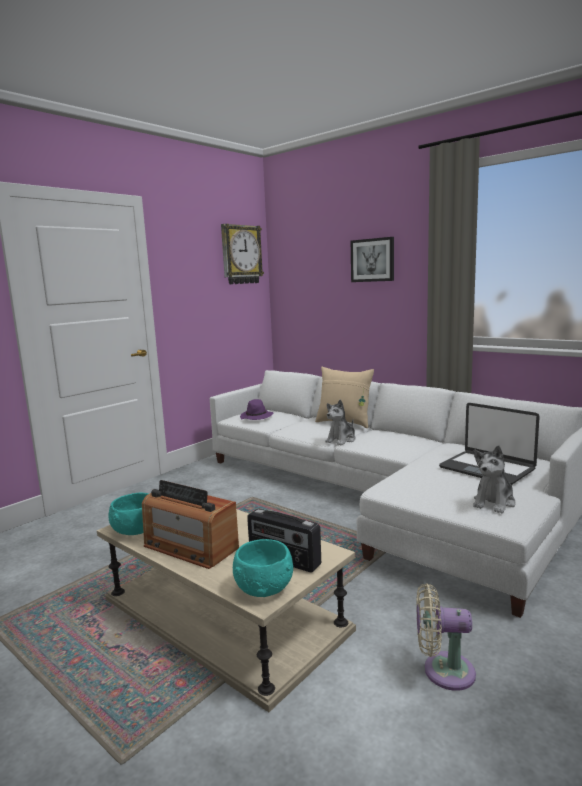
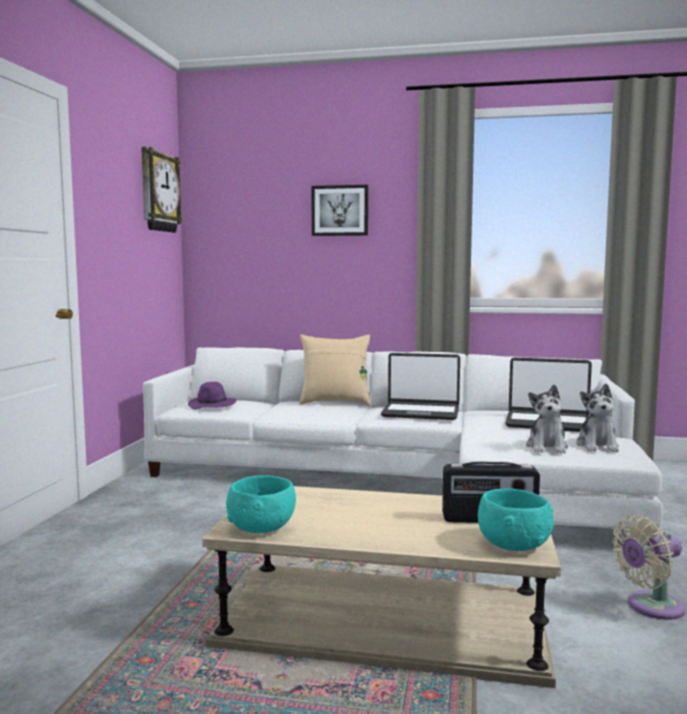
camera: 30 degrees left, 5 degrees down
radio [142,480,239,569] -> none
plush toy [325,400,356,445] -> plush toy moved to [526,384,568,454]
none -> laptop [381,353,460,420]

